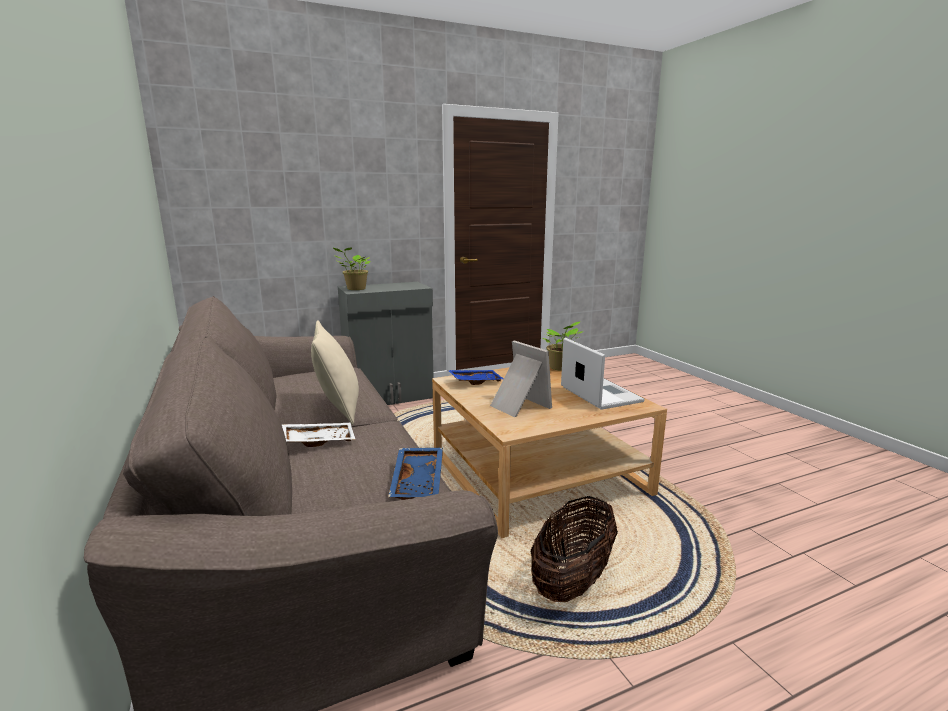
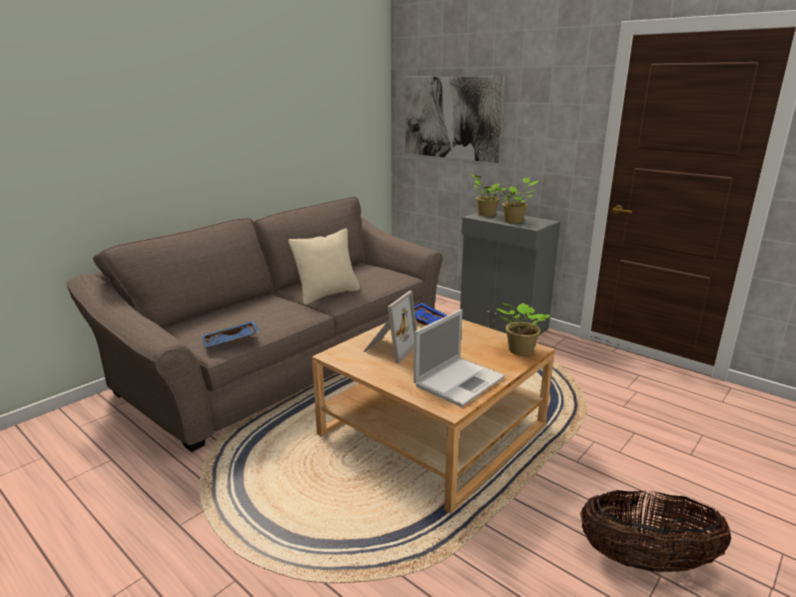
camera: 65 degrees right, 5 degrees up
white tray [282,423,355,447] -> none
basket [531,496,618,603] -> basket moved to [580,490,731,572]
none -> picture [406,76,505,163]
none -> potted plant [499,178,538,224]

